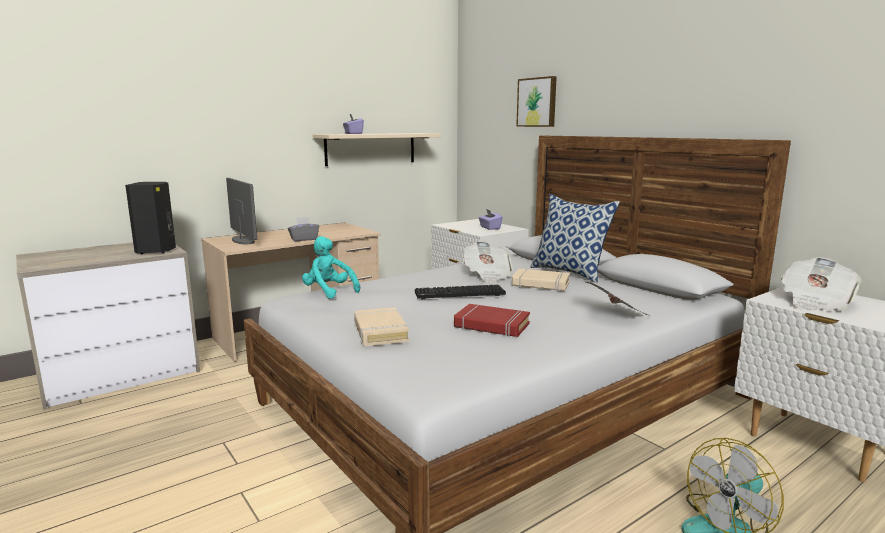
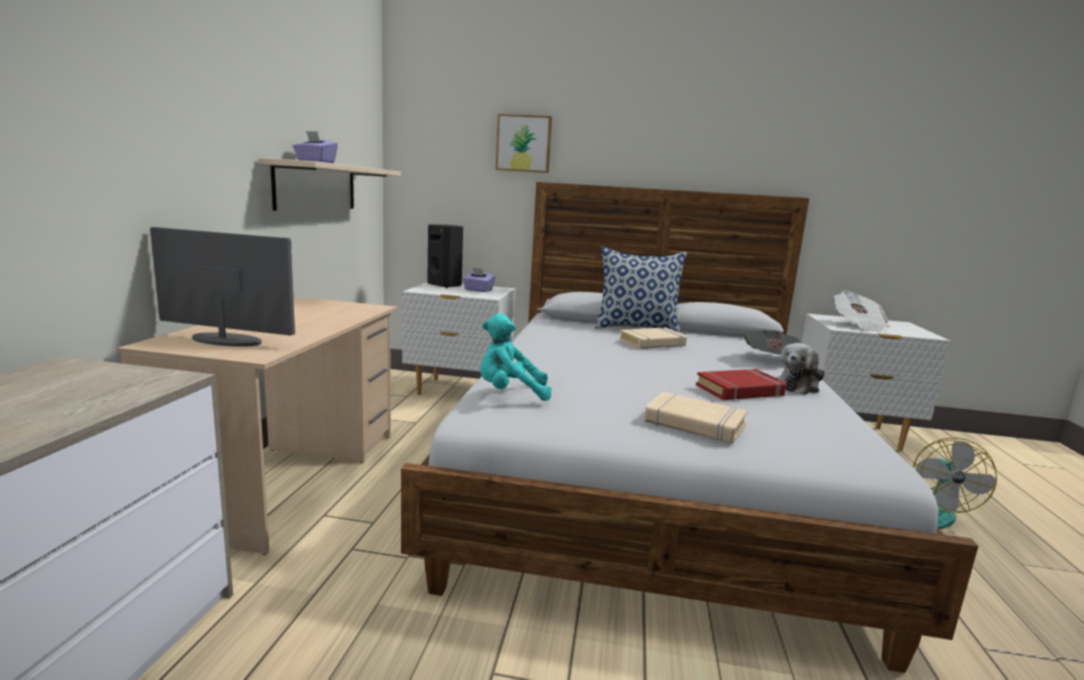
camera: 45 degrees left, 0 degrees up
black speaker [125,182,176,254] -> black speaker moved to [427,224,463,288]
grey tissue box [288,217,319,241] -> none
keyboard [415,285,506,299] -> none
newspaper [463,241,513,283] -> none
none -> plush toy [777,343,825,395]

